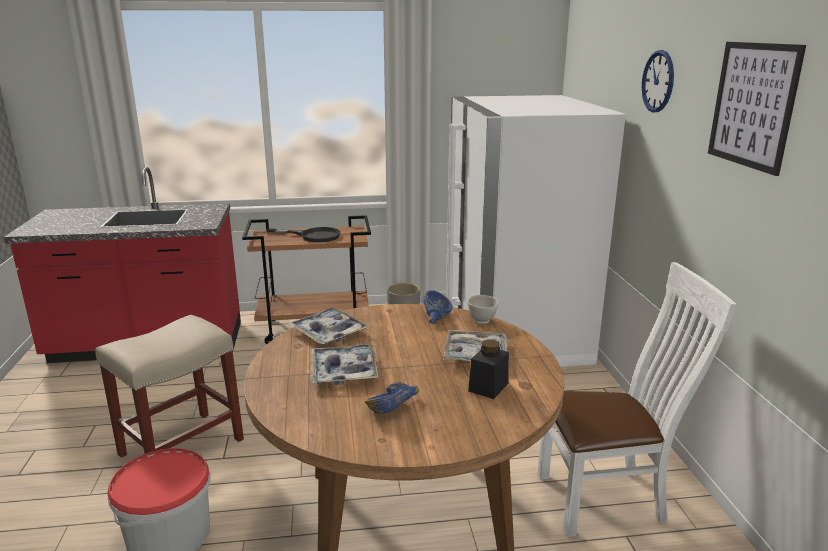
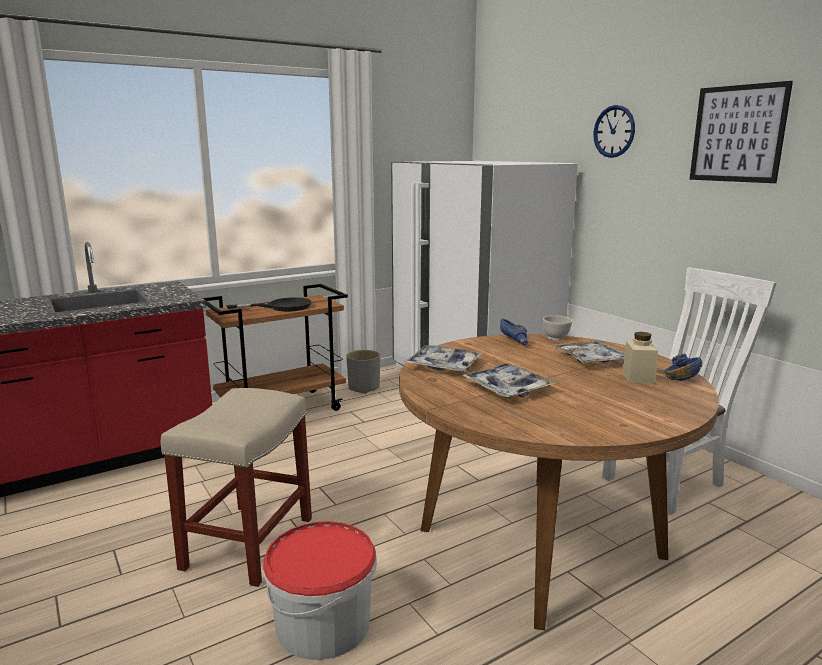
camera: 25 degrees left, 5 degrees down
blue bowl [365,382,419,414] -> blue bowl moved to [664,354,702,381]
black jar [468,339,509,399] -> beige jar [622,332,658,384]

